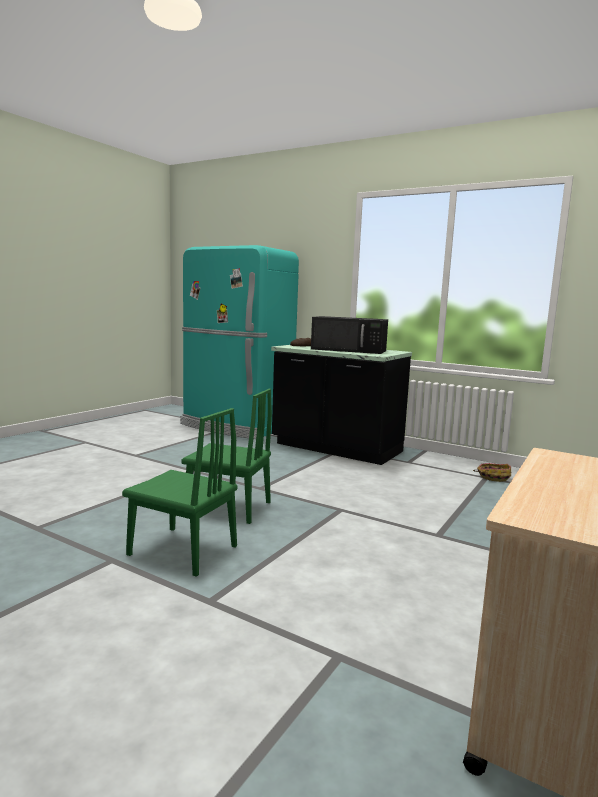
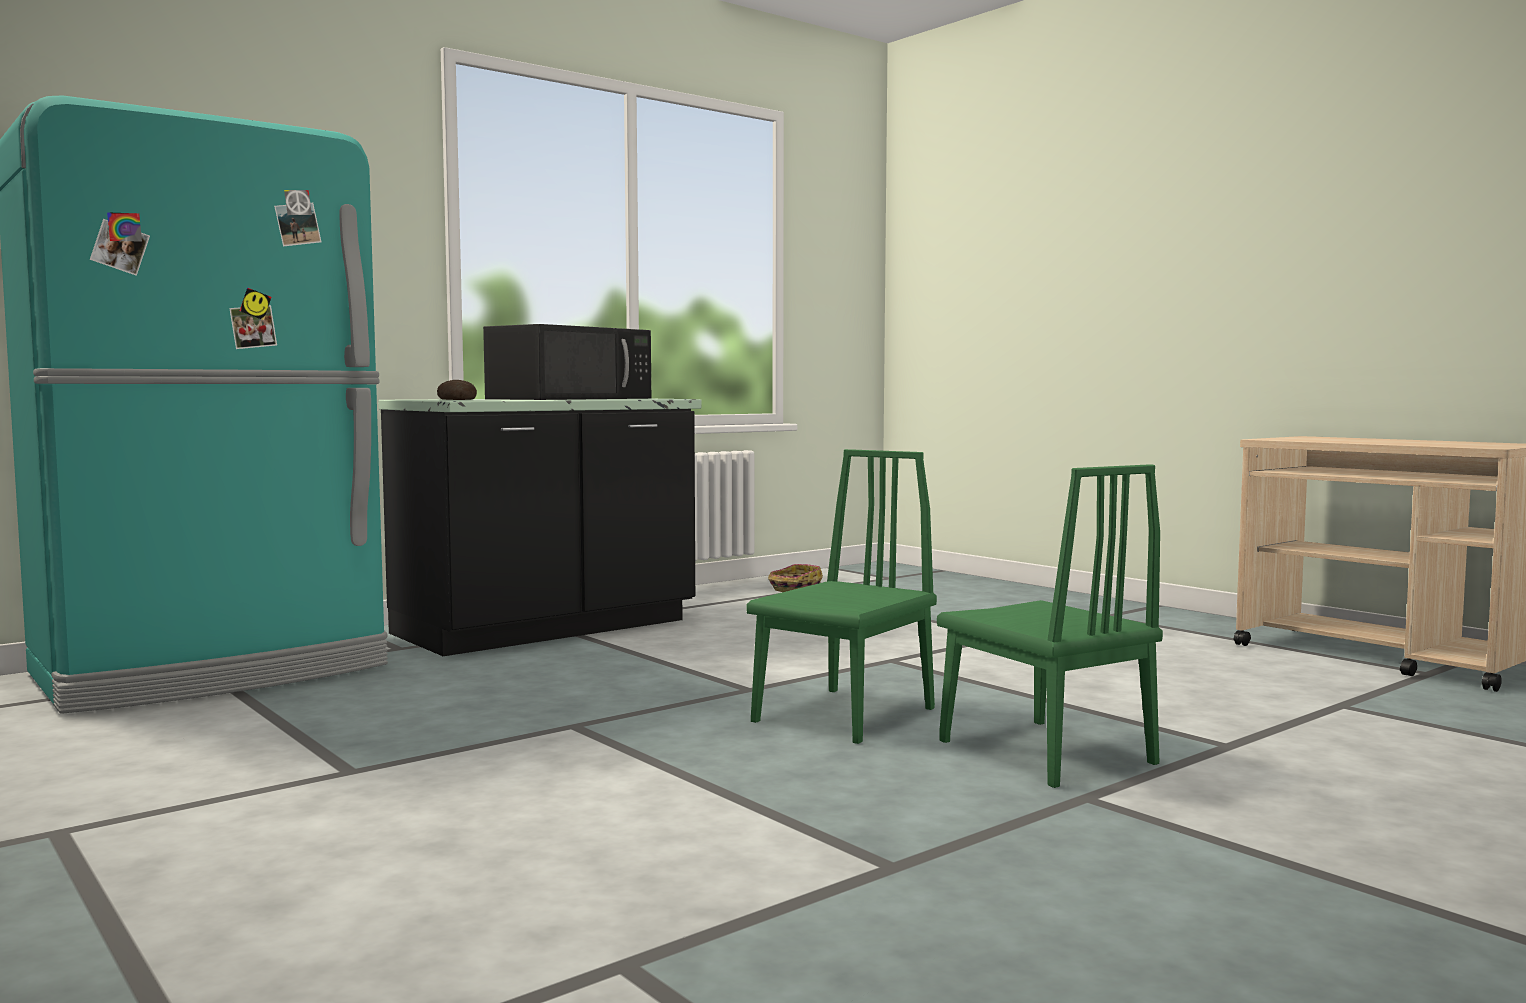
camera: 70 degrees left, 5 degrees down
green chair [122,408,237,577] -> green chair turned 105 degrees clockwise [937,464,1163,788]

